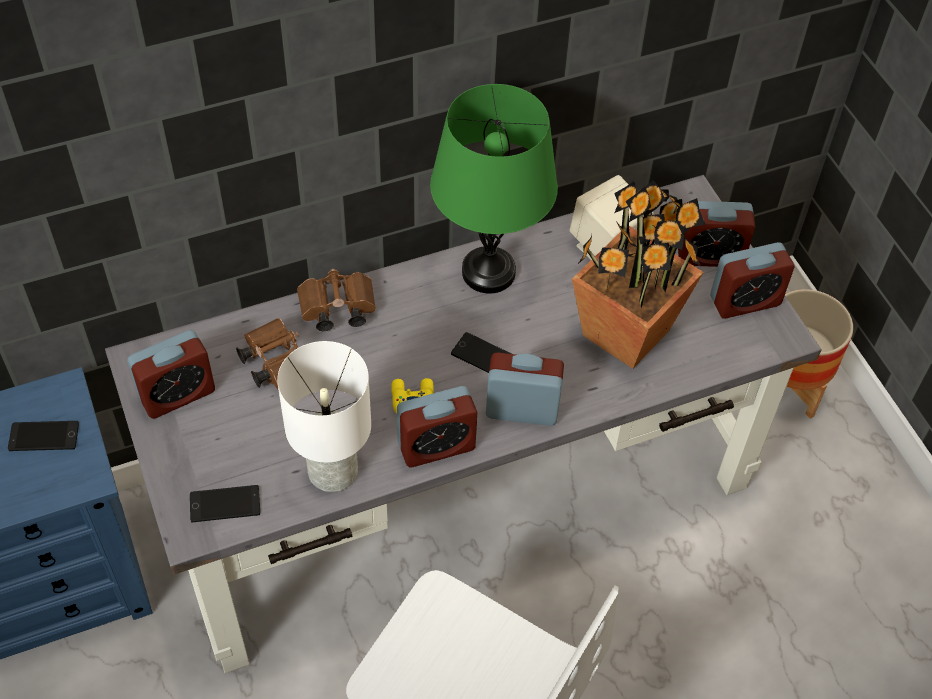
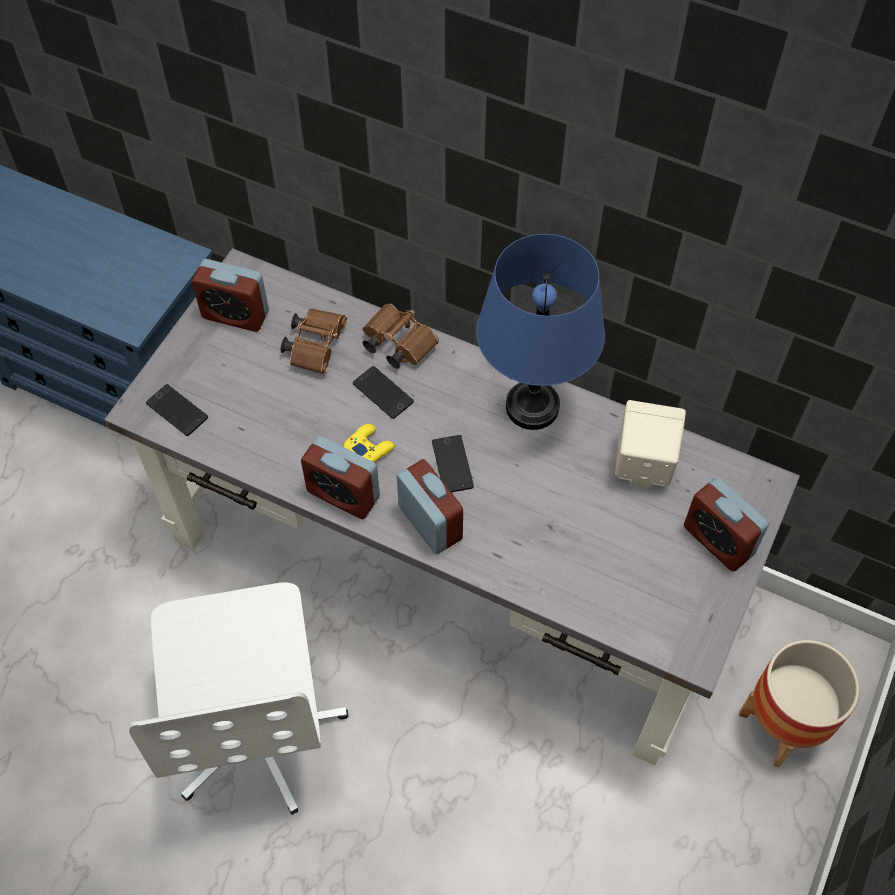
camera: 50 degrees right, 5 degrees up
phone [8,421,79,451] -> phone moved to [353,366,414,419]
white table lamp [277,341,371,492] -> none
green table lamp [430,84,558,294] -> blue table lamp [476,234,605,430]
potted plant [572,180,706,369] -> none
alarm clock [710,242,795,319] -> none

